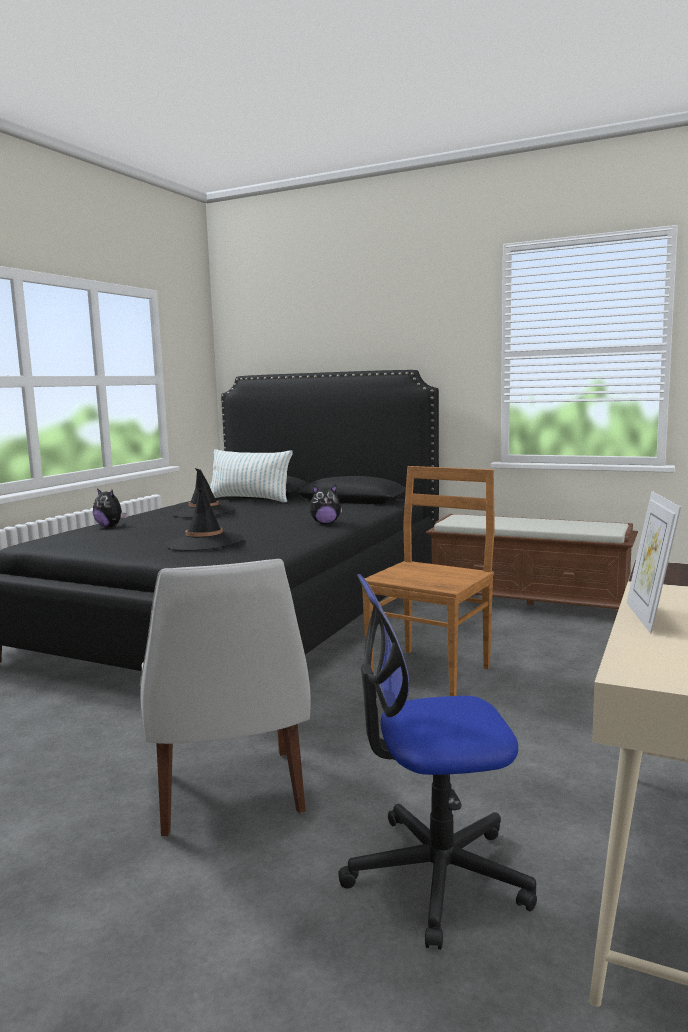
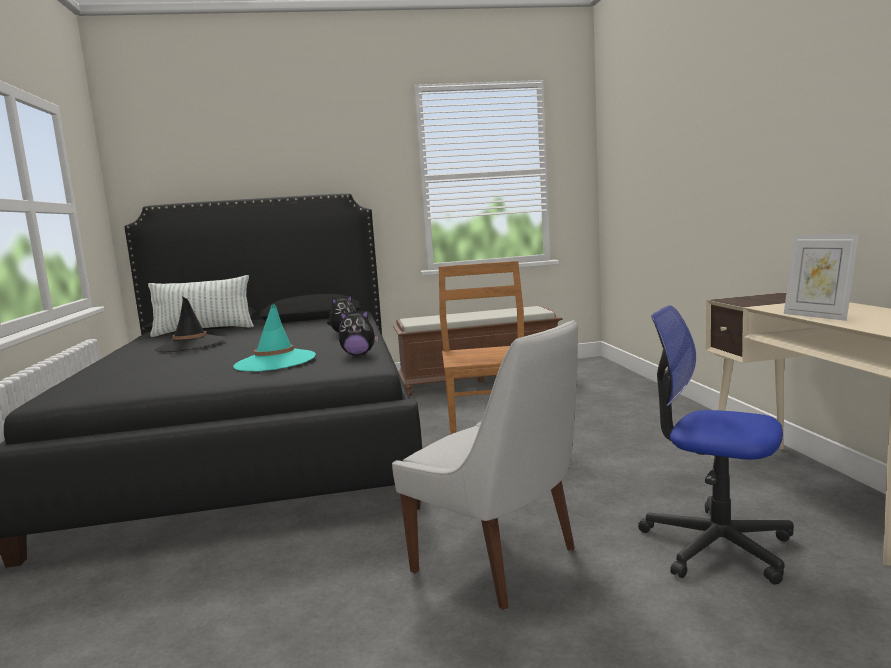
camera: 35 degrees left, 0 degrees up
plush toy [93,488,127,527] -> plush toy moved to [339,309,379,355]
black hat [165,488,243,551] -> turquoise hat [234,303,316,371]
office chair [338,574,537,950] -> office chair turned 75 degrees clockwise [638,305,794,585]

